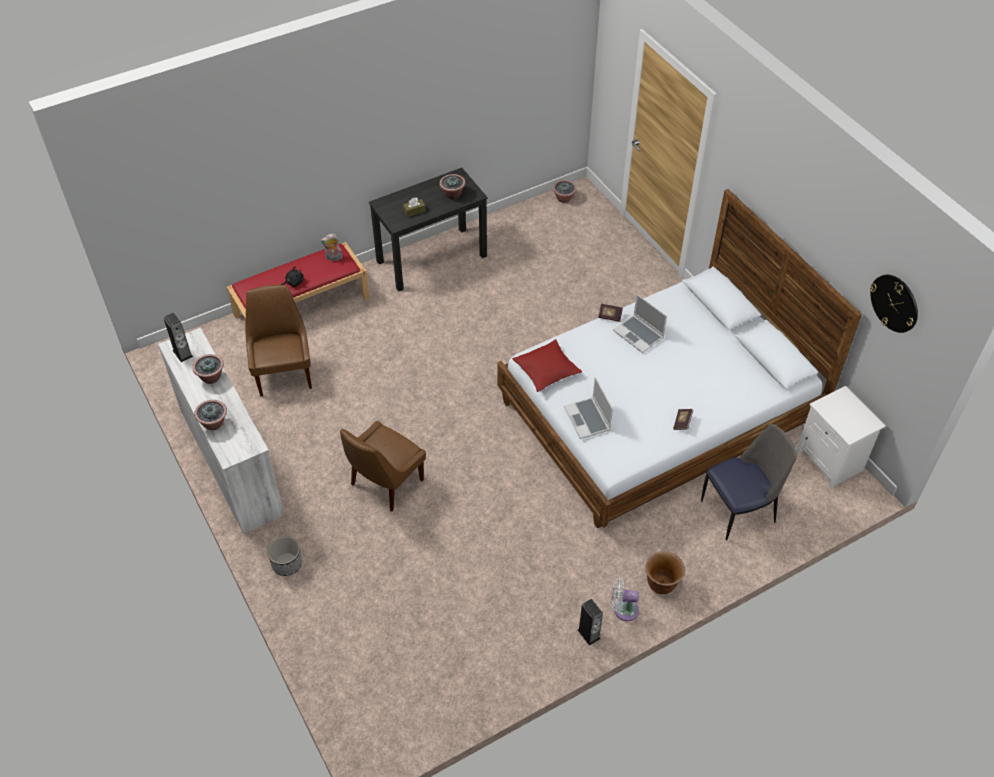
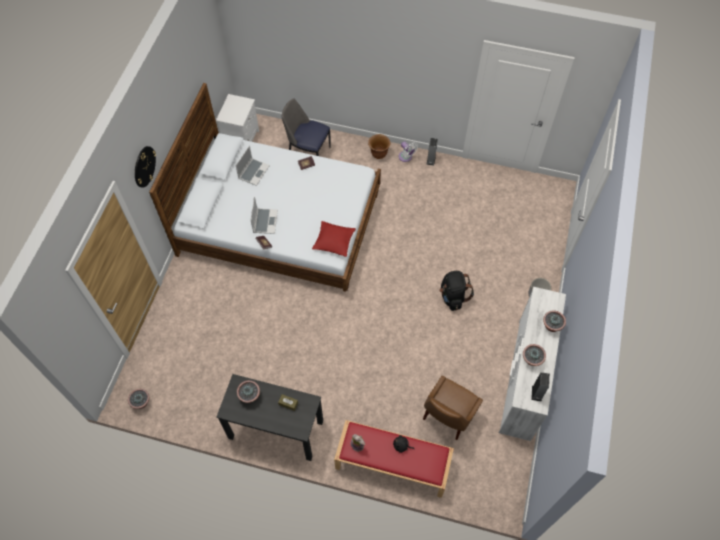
camera: 135 degrees left, 10 degrees up
brown chair [340,421,426,512] -> black backpack [439,271,474,311]
laptop [564,377,613,439] -> laptop moved to [236,146,270,186]
wall clock [870,275,918,333] -> wall clock moved to [135,146,156,188]

